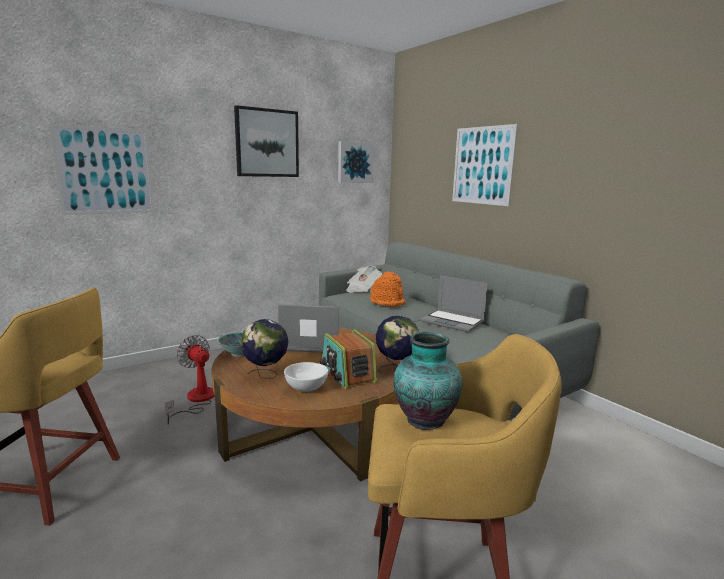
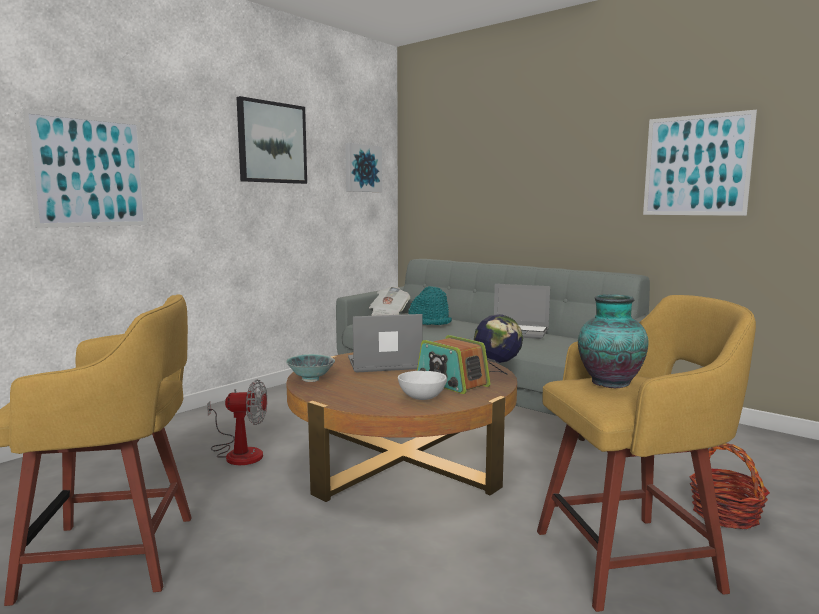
camera: 15 degrees left, 5 degrees down
fan [165,335,215,425] -> fan turned 150 degrees clockwise [207,379,267,465]
globe [241,319,288,379] -> none
orange hat [370,271,406,307] -> turquoise hat [408,286,452,325]
picture [452,124,518,206] -> picture moved to [643,110,757,216]
none -> basket [689,443,770,529]

